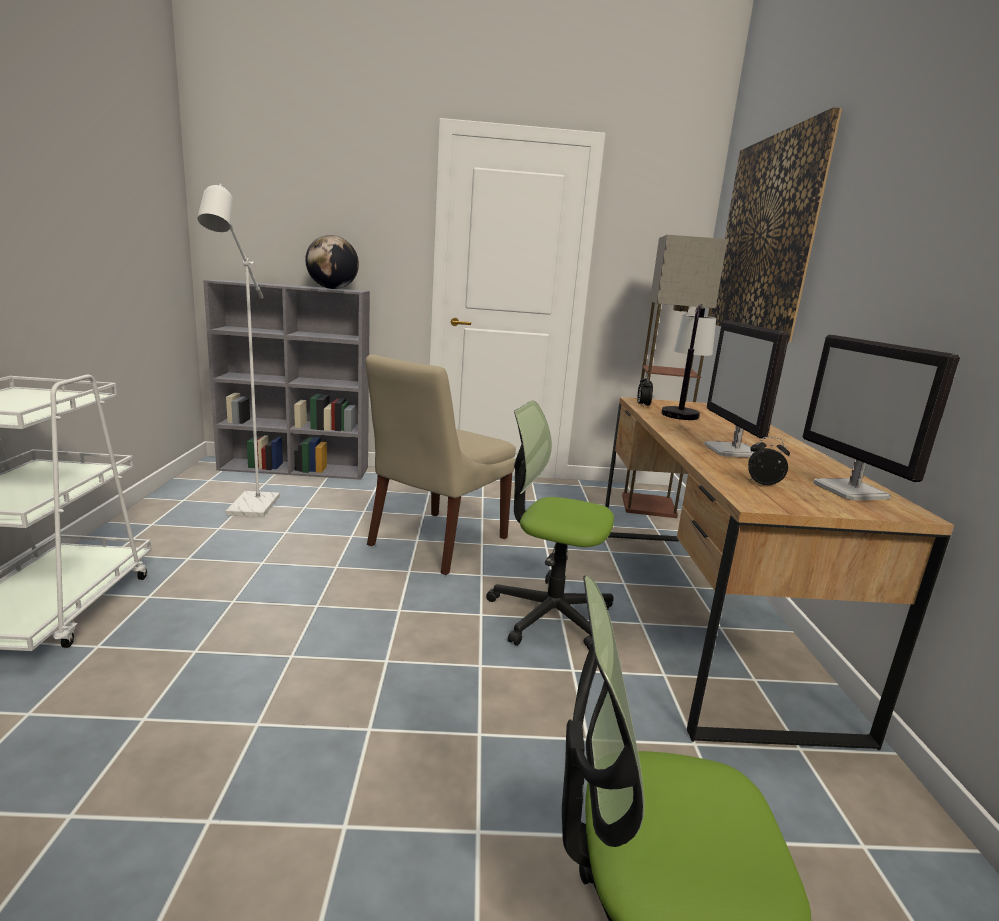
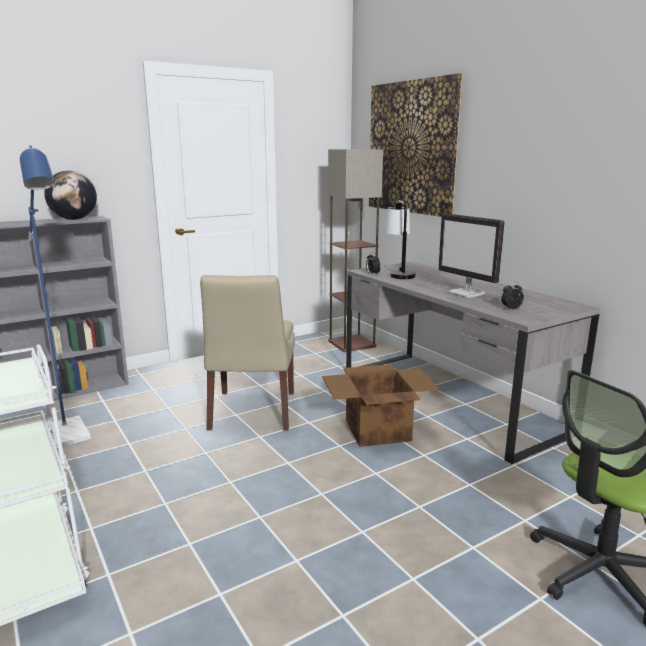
camera: 30 degrees left, 0 degrees up
white floor lamp [198,184,280,517] -> blue floor lamp [20,145,91,448]
office chair [486,401,614,650] -> cardboard box [322,364,439,447]
brown desk [605,397,954,750] -> grey desk [346,262,601,464]
monitor [802,335,960,500] -> none

